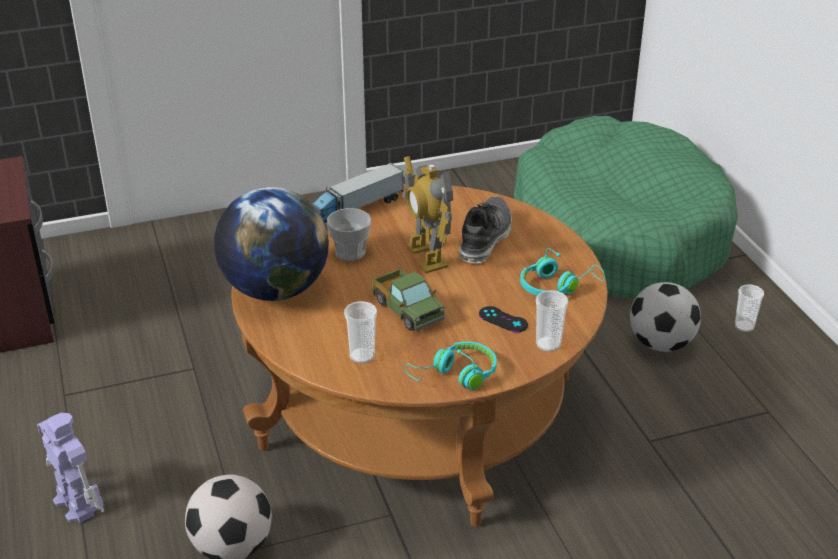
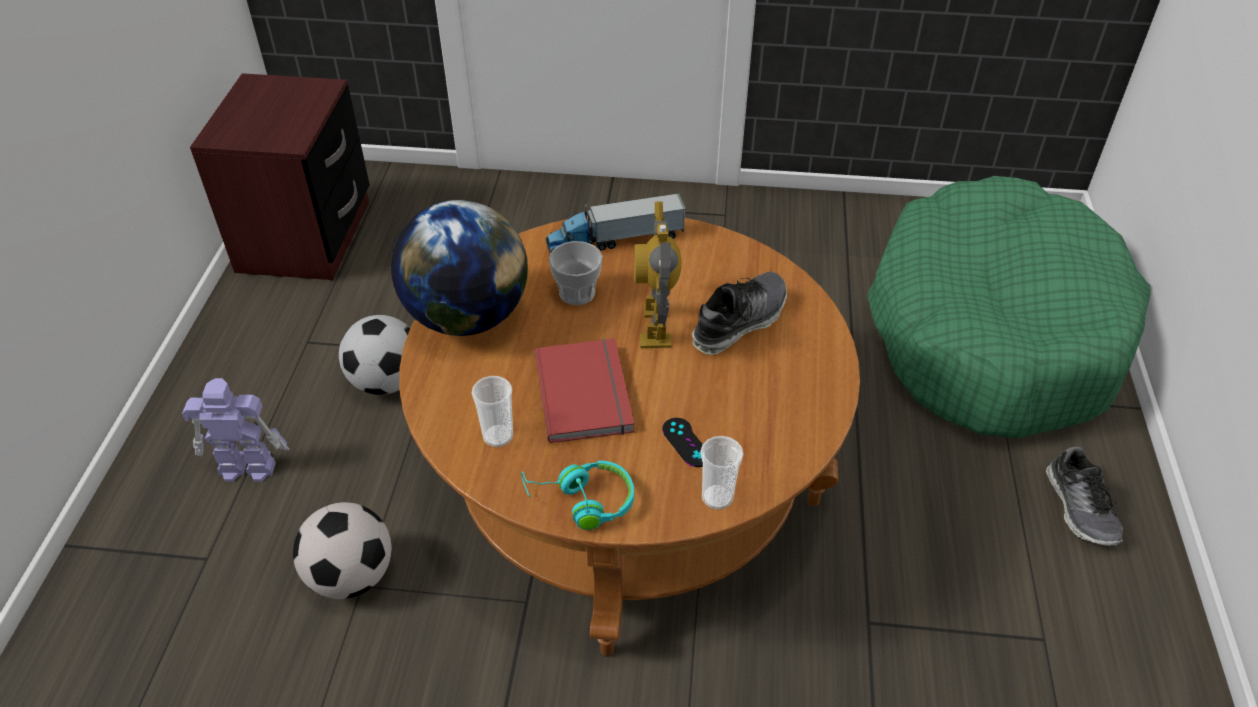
camera: 25 degrees right, 10 degrees up
toy robot [37,413,104,523] -> toy robot turned 75 degrees counterclockwise [182,378,289,482]
toy truck [372,269,445,331] -> red book [535,339,635,443]
turquoise headphones [520,248,605,296] -> none
football [630,282,701,352] -> football moved to [339,315,410,395]
cup [735,284,764,332] -> shoe [1046,447,1123,546]

